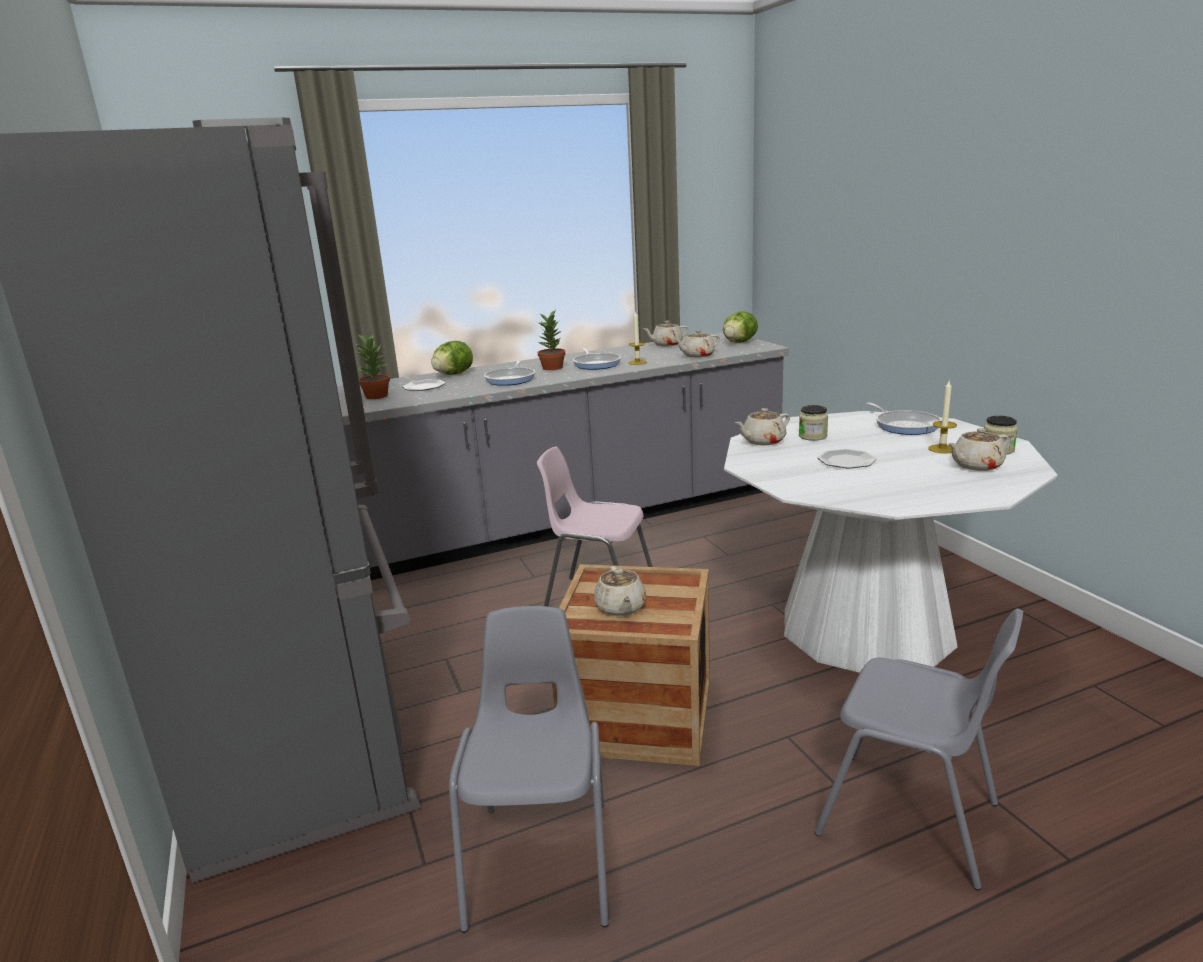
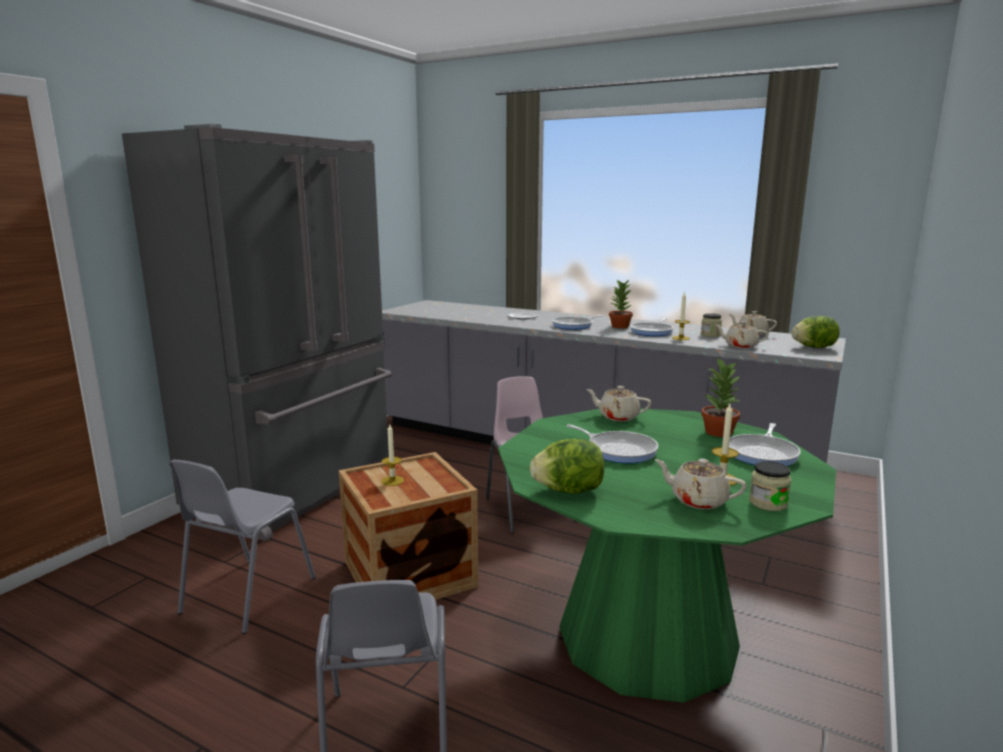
camera: 50 degrees right, 5 degrees down
potted plant [355,334,390,399] -> potted plant moved to [701,358,740,437]
lettuce [431,341,473,375] -> lettuce moved to [530,439,604,494]
grey chair [449,606,609,933] -> grey chair turned 150 degrees clockwise [169,460,316,634]
beige teapot [594,566,646,616] -> candle [381,424,404,486]
white dining table [724,411,1058,673] -> green dining table [498,408,836,703]
jar [799,405,828,441] -> jar moved to [701,313,722,337]
plate [818,449,877,469] -> frying pan [567,424,658,463]

